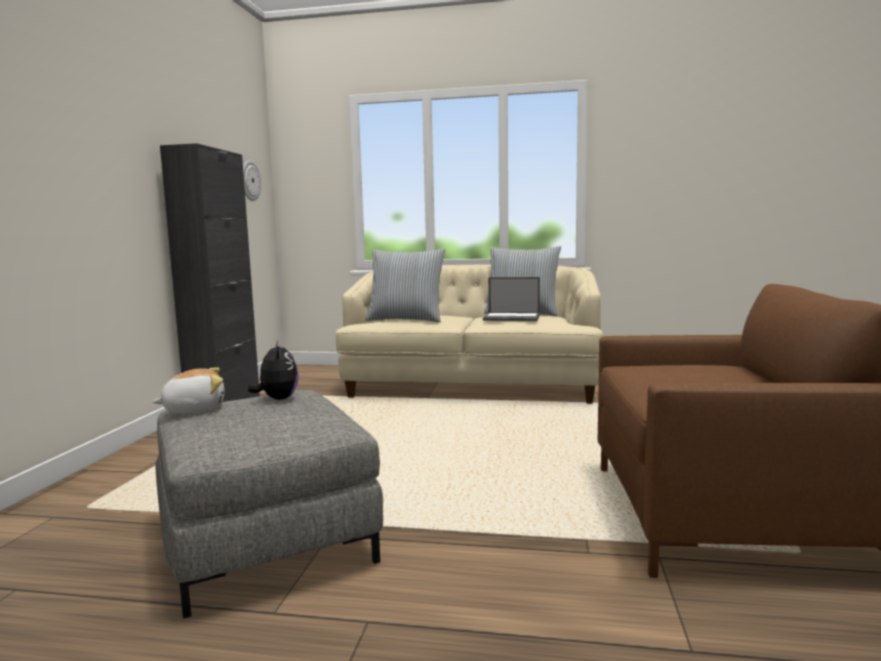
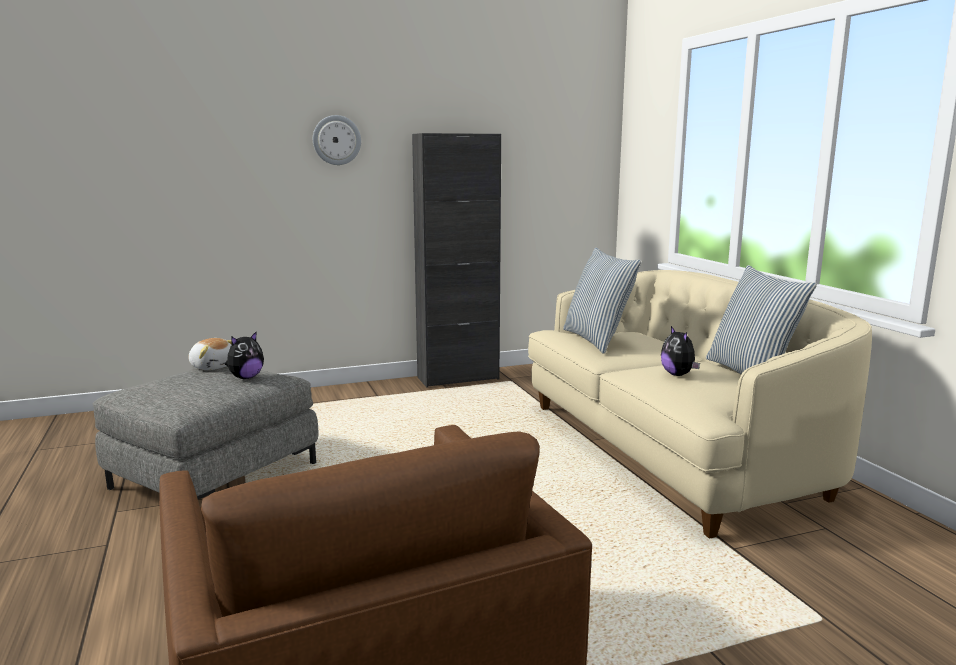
camera: 60 degrees right, 5 degrees up
wall clock [243,160,261,201] -> wall clock moved to [313,115,361,165]
laptop [483,277,540,321] -> plush toy [661,326,700,376]

